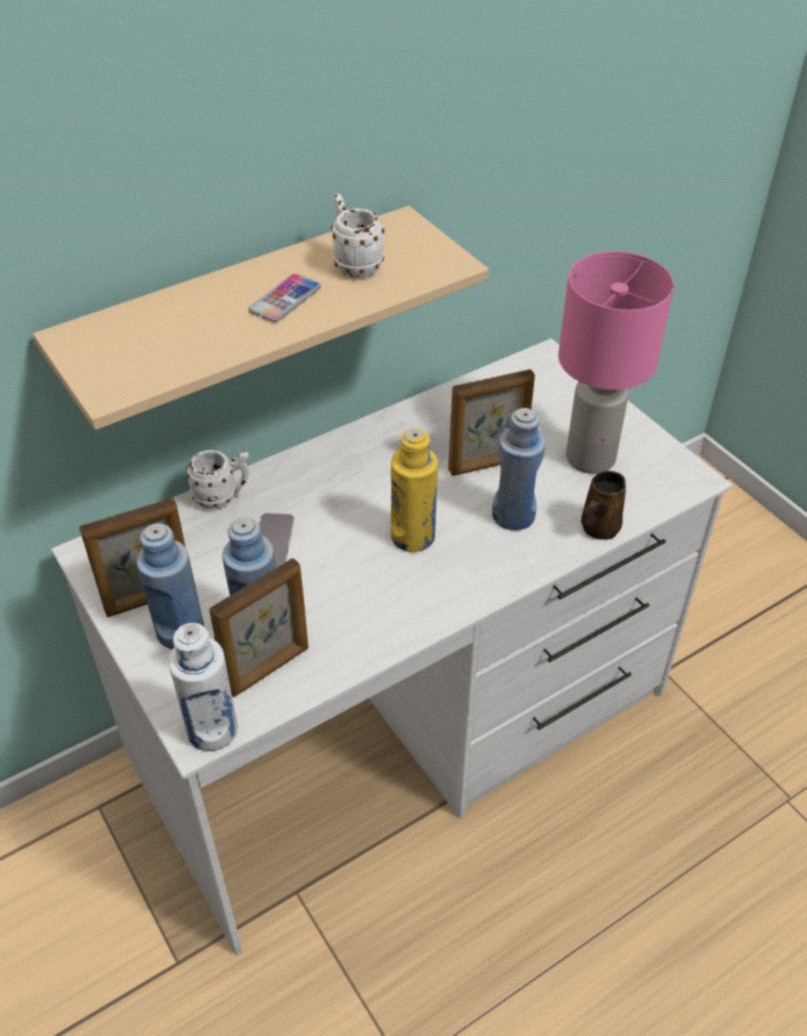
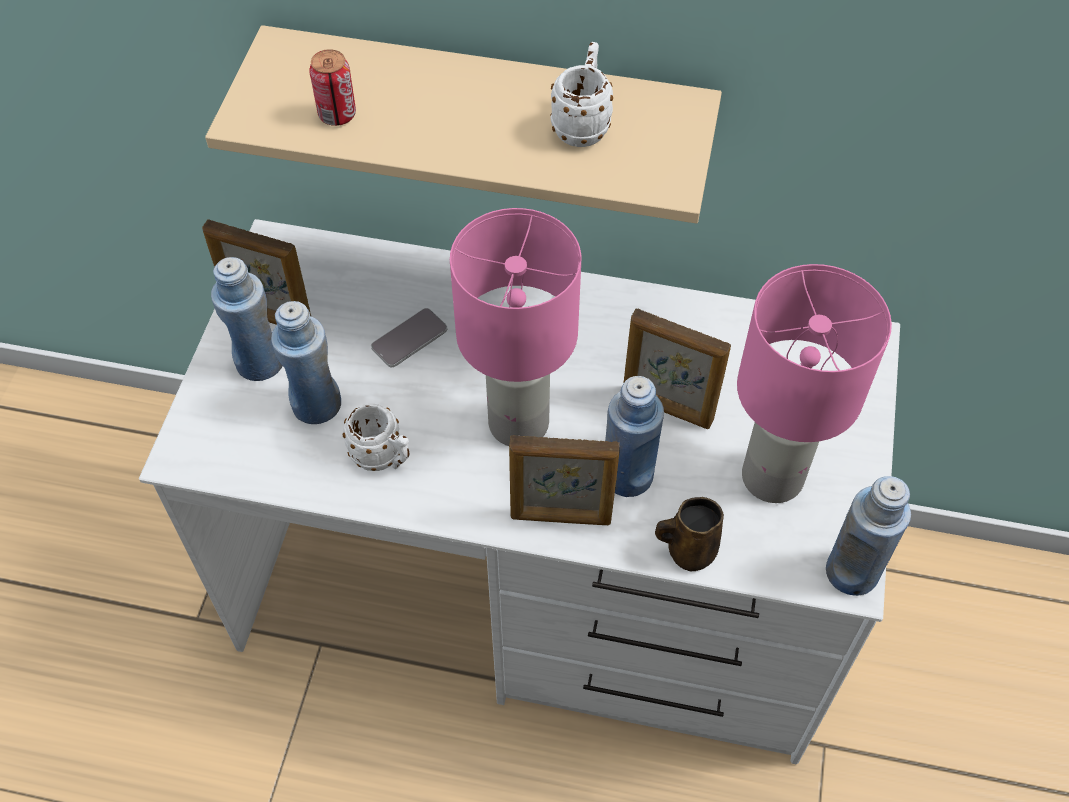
camera: 45 degrees right, 10 degrees up
white bottle [168,623,238,751] -> none
white mug [186,450,249,509] -> white mug moved to [343,404,409,471]
picture frame [209,558,308,697] -> picture frame moved to [509,435,620,525]
phone [249,274,321,322] -> none
yellow bottle [391,428,438,552] -> pink table lamp [450,208,581,446]
none -> can [309,49,356,126]
none -> blue bottle [826,476,911,596]

